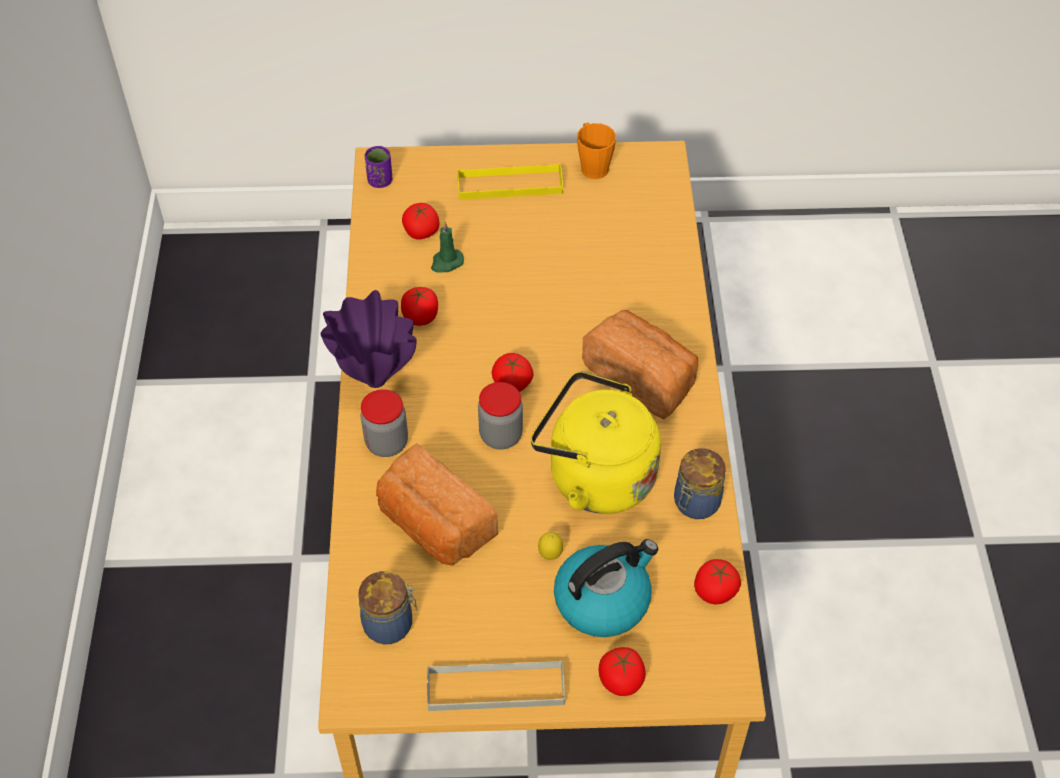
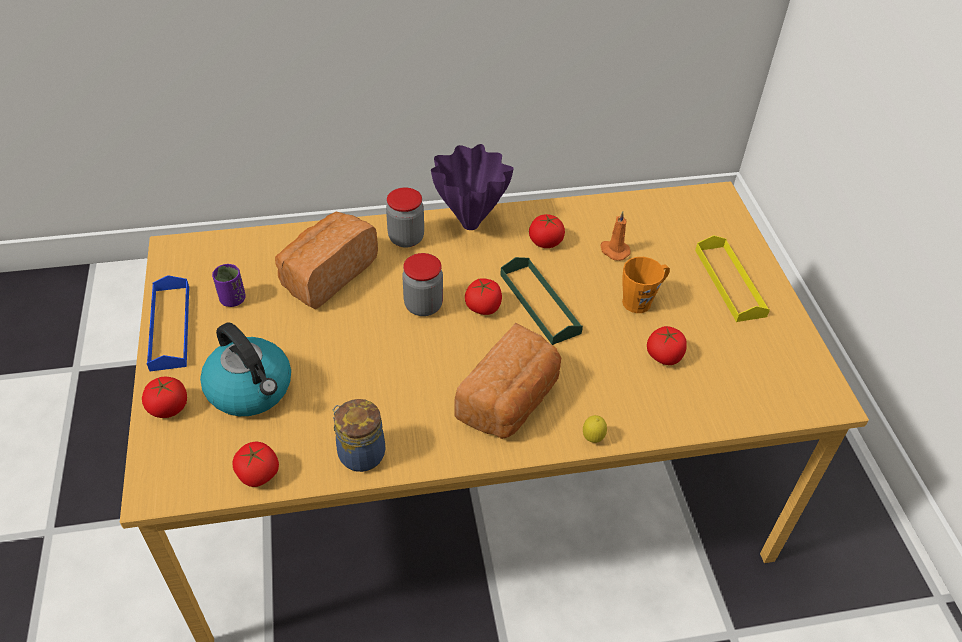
camera: 80 degrees right, 5 degrees down
jar [359,571,417,645] -> none
purple cup [365,146,392,188] -> purple cup moved to [212,264,246,307]
tomato [402,203,440,240] -> tomato moved to [647,326,687,365]
grey tray [427,660,565,711] -> blue tray [147,275,189,371]
green candle [431,222,464,273] -> orange candle [600,211,631,261]
yellow kettle [531,371,661,514] -> none
lemon [538,532,563,560] -> lemon moved to [583,415,607,443]
orange mug [577,122,616,179] -> orange mug moved to [622,257,670,313]
none -> green tray [500,257,583,345]

